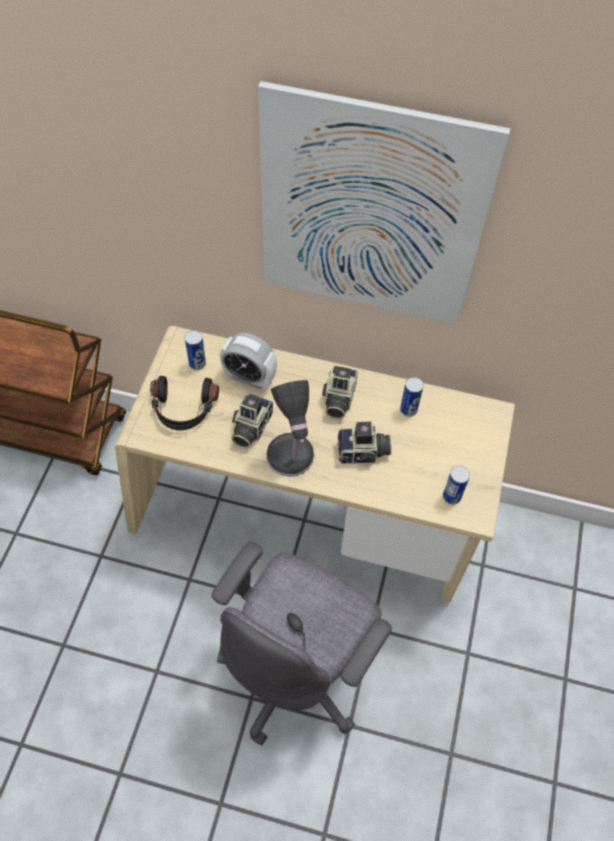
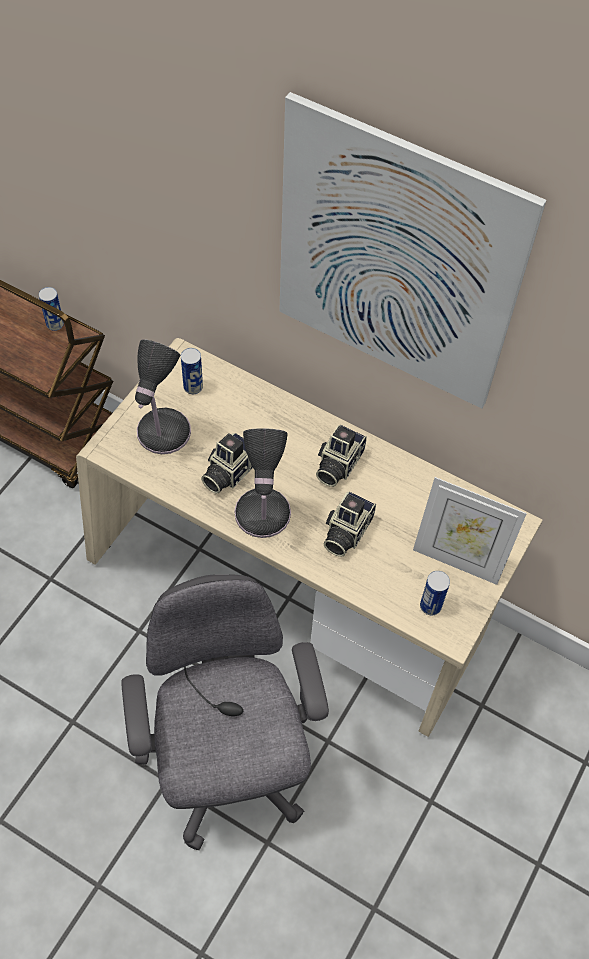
camera: 15 degrees right, 0 degrees up
black headphones [150,376,219,431] -> table lamp [135,339,191,454]
grey office chair [212,542,392,745] -> grey office chair turned 120 degrees clockwise [121,574,329,850]
alarm clock [220,333,277,389] -> none
camera [338,420,392,464] -> camera turned 105 degrees clockwise [324,491,376,557]
can [400,377,424,417] -> can moved to [39,287,64,331]
none -> picture frame [413,477,527,585]

